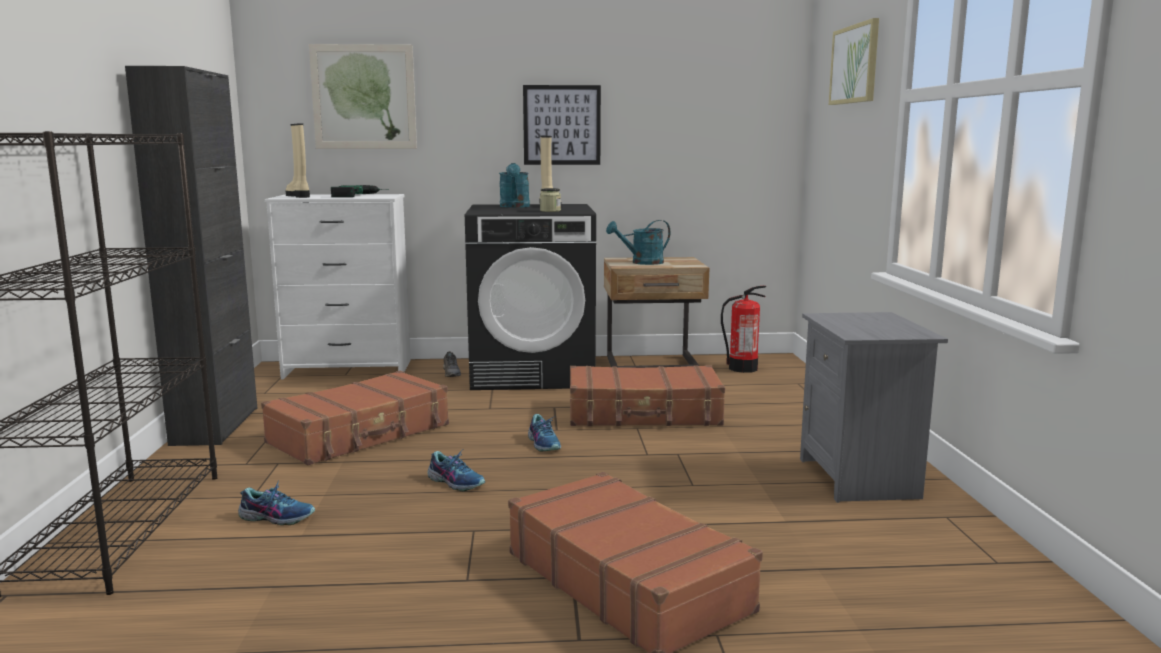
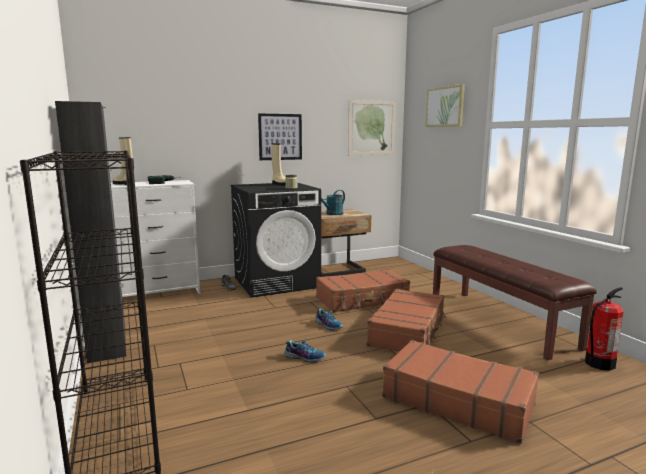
camera: 20 degrees left, 0 degrees up
shoe [238,480,315,525] -> none
brown suitcase [261,371,449,465] -> brown suitcase moved to [367,289,446,352]
picture [309,44,417,149] -> picture moved to [348,100,396,155]
turquoise watering can [499,163,530,208] -> none
fire extinguisher [721,286,766,373] -> fire extinguisher moved to [585,287,623,371]
grey nightstand [800,312,948,503] -> brown bench [433,245,597,360]

